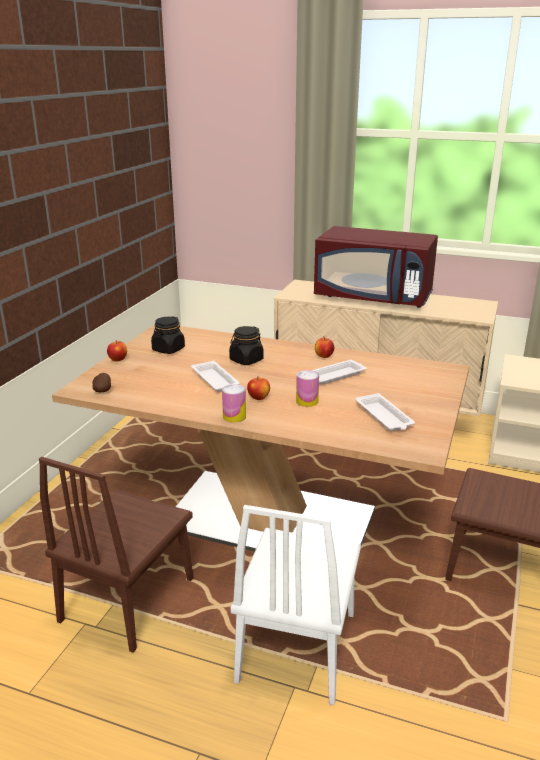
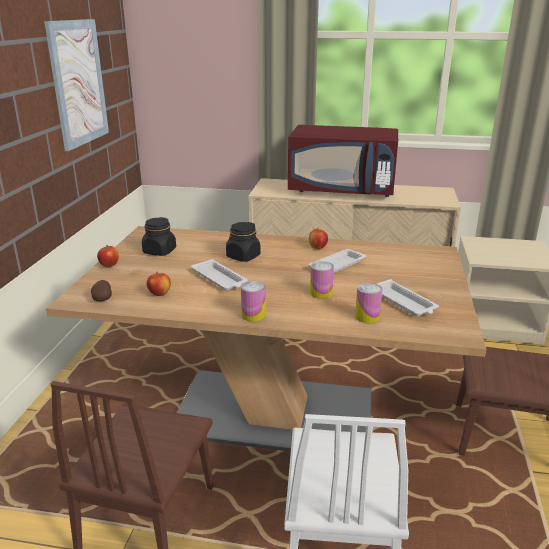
camera: 10 degrees left, 0 degrees up
apple [247,376,270,400] -> apple moved to [147,272,171,296]
none -> picture [44,19,109,151]
none -> can [355,283,382,323]

